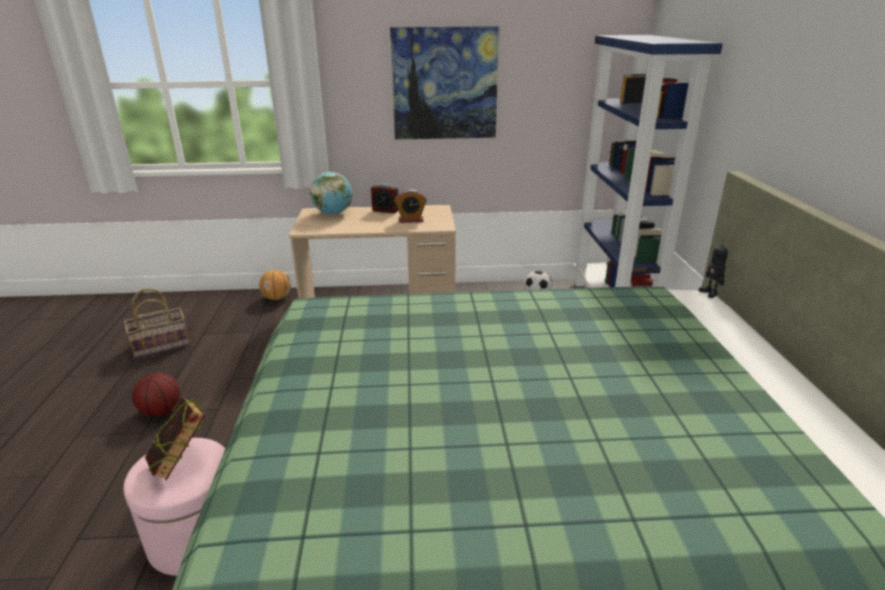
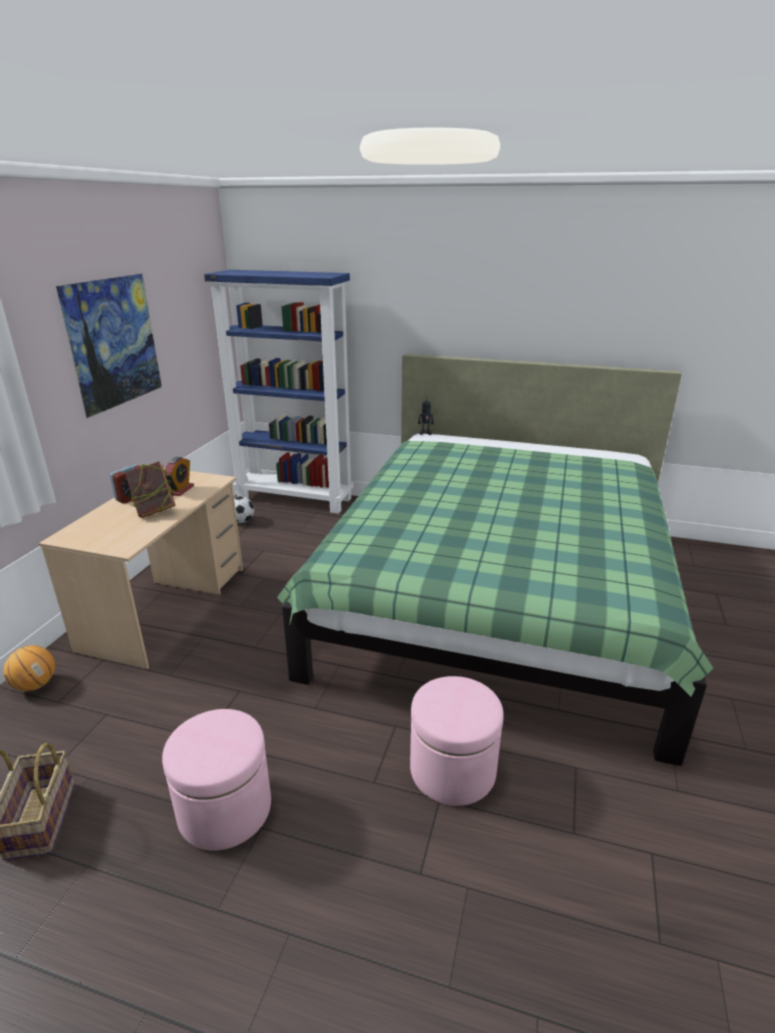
camera: 70 degrees left, 0 degrees up
basketball [132,373,180,416] -> pink ottoman [162,709,271,851]
book [145,396,205,480] -> book moved to [125,461,176,518]
globe [310,172,353,215] -> none

